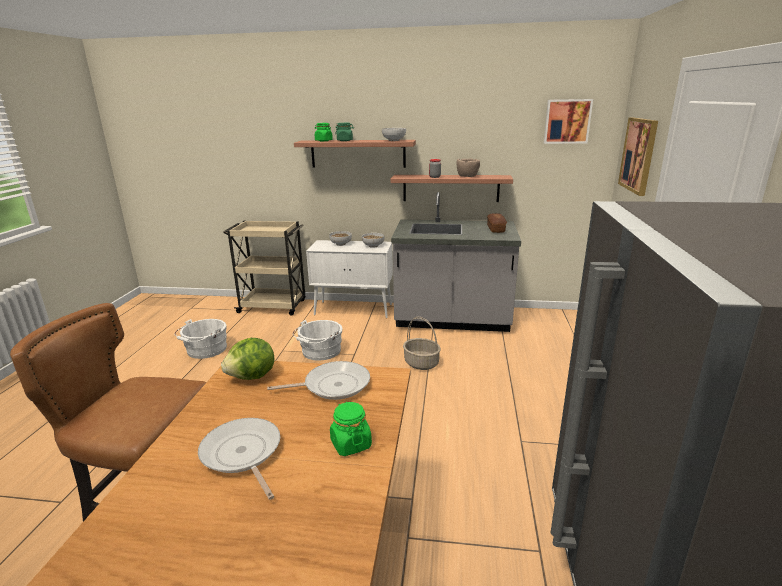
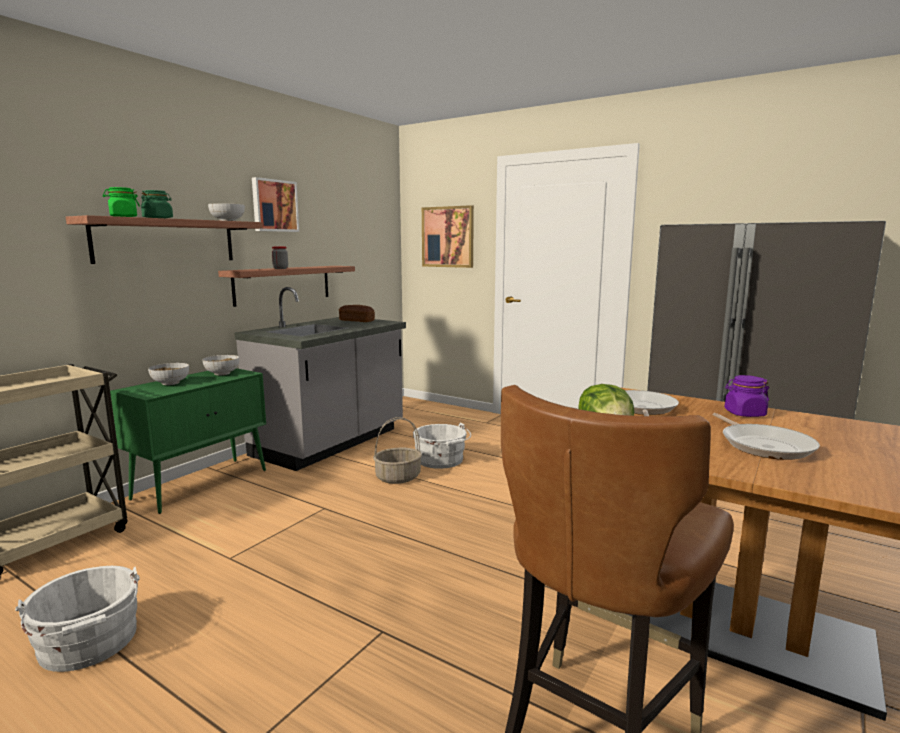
camera: 65 degrees left, 10 degrees down
frying pan [198,418,280,500] -> frying pan turned 90 degrees counterclockwise [713,413,820,460]
white bucket [293,320,343,361] -> white bucket moved to [413,423,471,469]
white cabinet [306,240,393,318] -> green cabinet [110,368,266,514]
green jar [330,402,372,456] -> purple jar [724,375,769,417]
brown bowl [457,158,480,177] -> none
picture [544,99,593,144] -> picture moved to [252,177,299,232]

